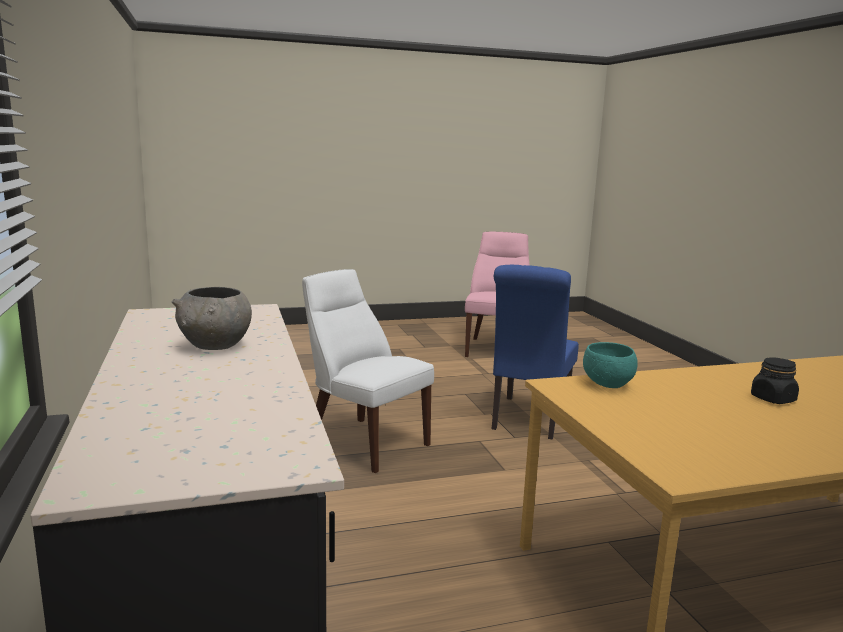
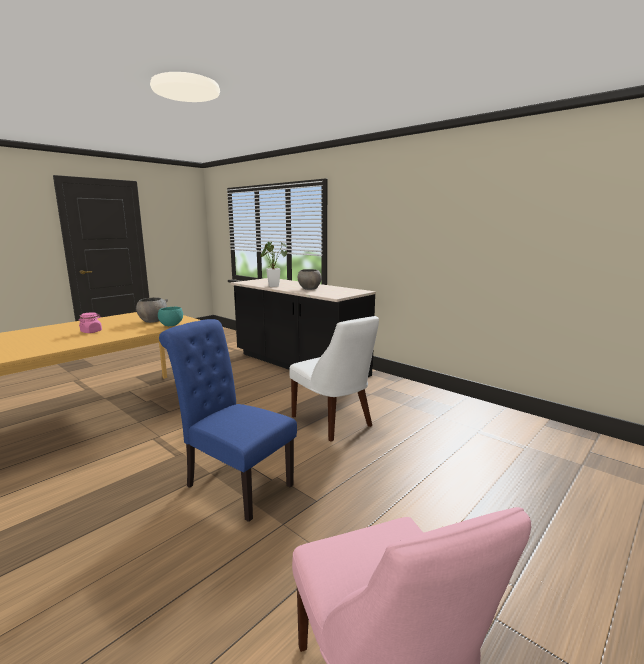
camera: 150 degrees right, 0 degrees up
white chair [302,269,434,473] -> white chair turned 45 degrees clockwise [289,316,379,442]
blue chair [492,265,579,440] -> blue chair turned 45 degrees counterclockwise [159,319,297,522]
black jar [751,357,799,404] -> pink jar [79,312,102,333]
none -> grey bowl [136,297,168,323]
none -> potted plant [260,242,288,287]

